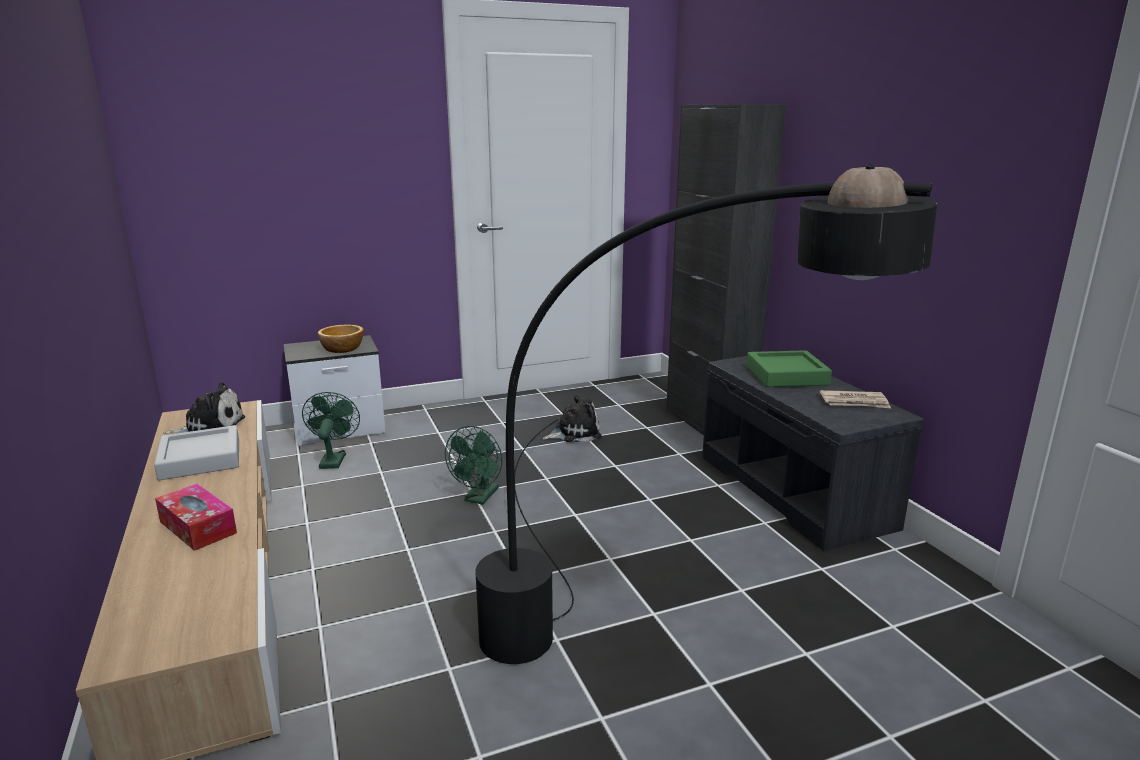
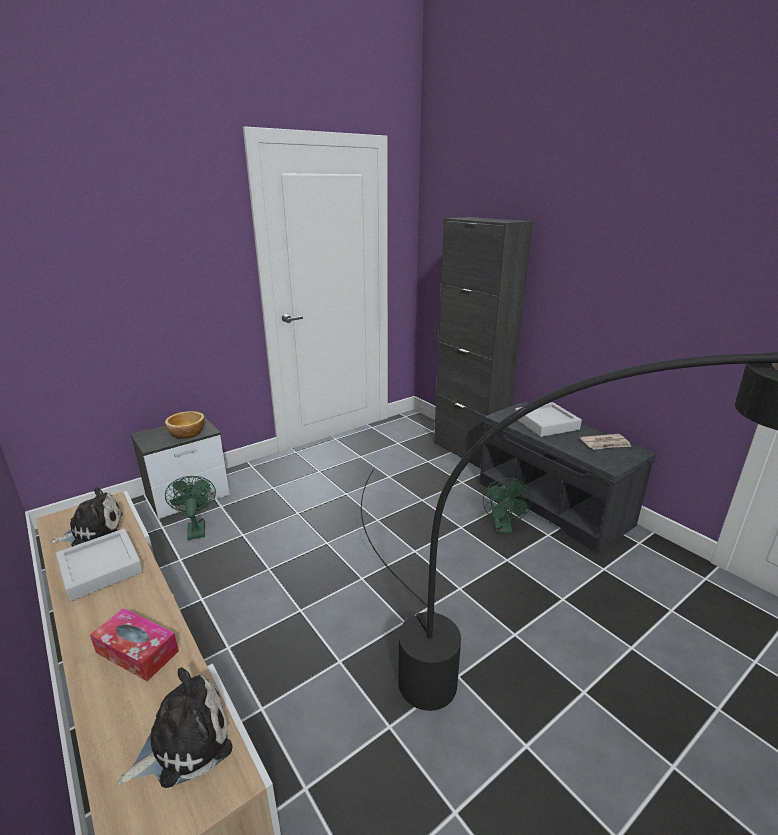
camera: 15 degrees left, 5 degrees up
green fan [445,426,502,505] -> green fan moved to [483,478,532,533]
plush toy [543,395,602,442] -> plush toy moved to [118,668,232,788]
green tray [747,350,832,387] -> grey tray [515,402,582,437]

